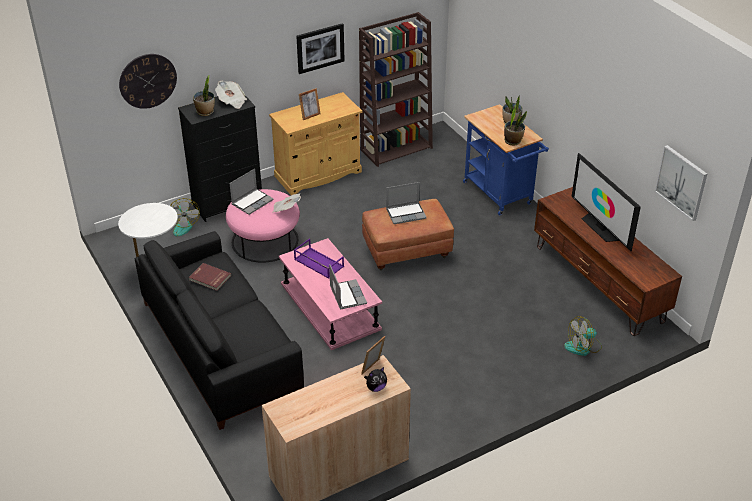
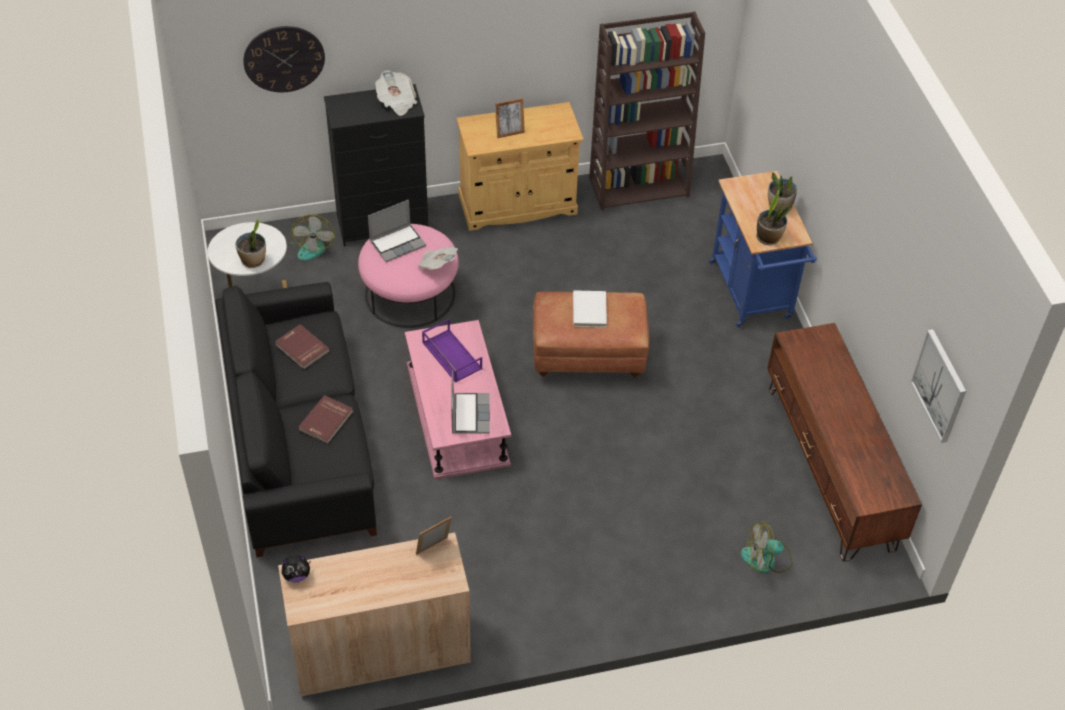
camera: 15 degrees right, 10 degrees up
potted plant [193,75,215,116] -> potted plant moved to [235,218,266,268]
picture [296,23,345,74] -> none
plush toy [364,367,387,392] -> plush toy moved to [282,555,311,583]
laptop [386,182,427,224] -> white book [573,290,607,327]
television [572,153,641,251] -> none
none -> red book [298,395,353,444]

